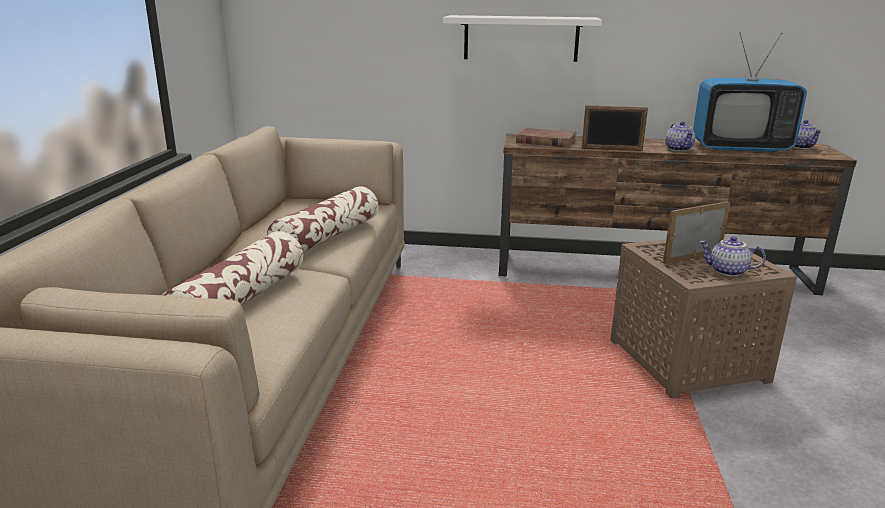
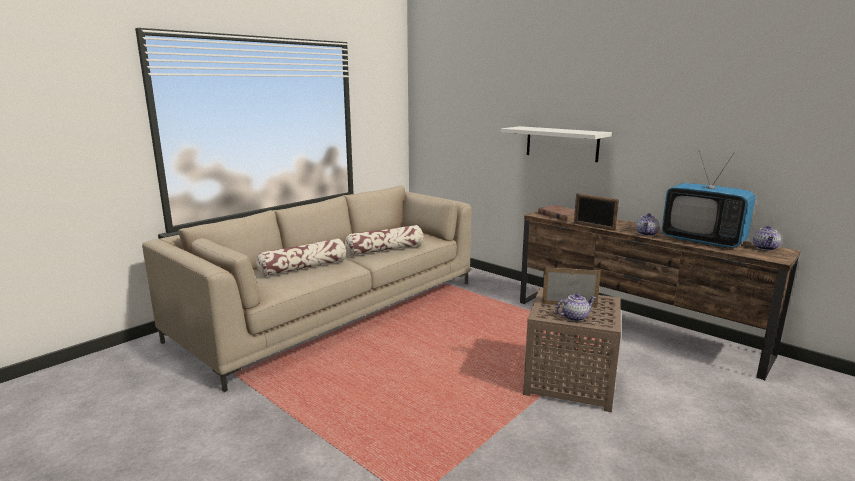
camera: 35 degrees right, 5 degrees down
teapot [699,236,766,276] -> teapot turned 105 degrees clockwise [556,293,596,322]

